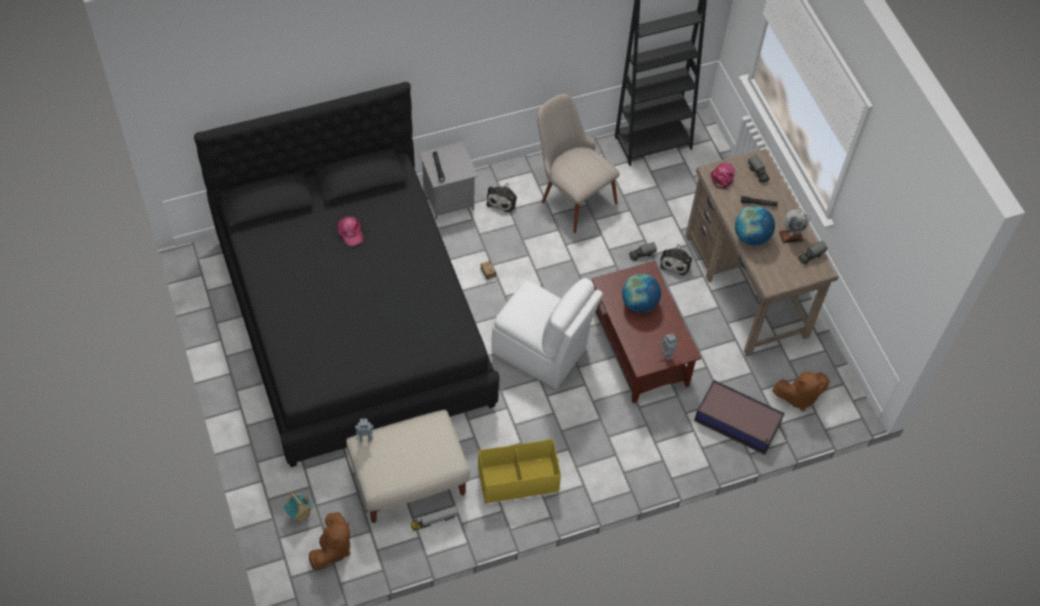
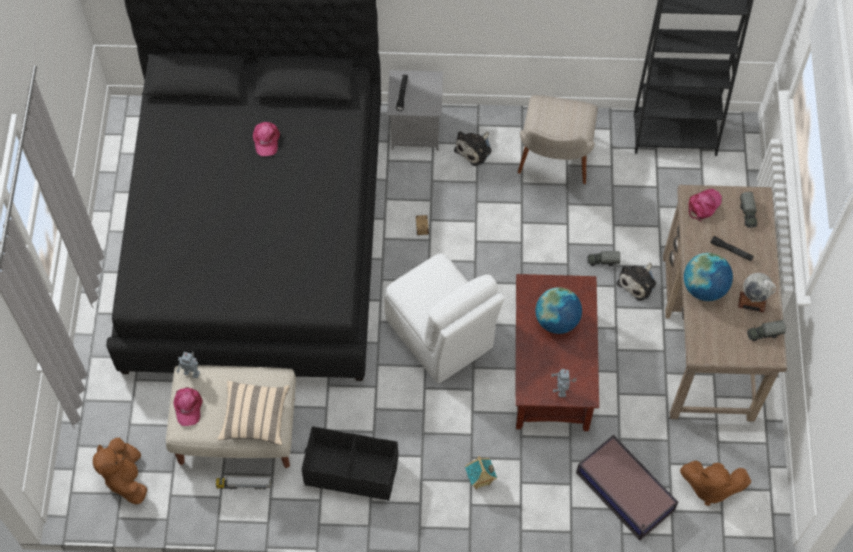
camera: 25 degrees right, 5 degrees up
toy house [283,492,313,524] -> toy house moved to [465,456,497,489]
brown plush toy [309,512,350,570] -> brown plush toy turned 120 degrees clockwise [93,438,147,505]
yellow storage box [478,439,561,504] -> black storage box [302,426,398,501]
beige chair [537,94,620,233] -> beige chair turned 150 degrees counterclockwise [518,95,598,184]
none -> pink cap [173,388,203,426]
none -> beige pillow [218,381,290,445]

